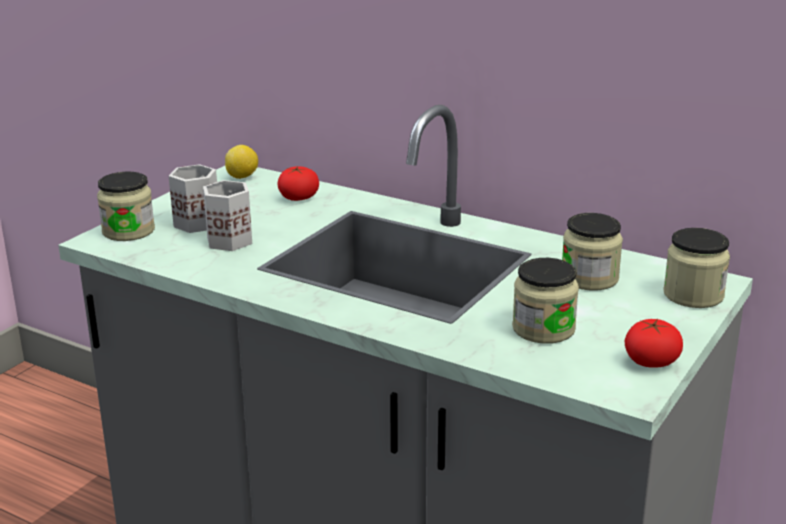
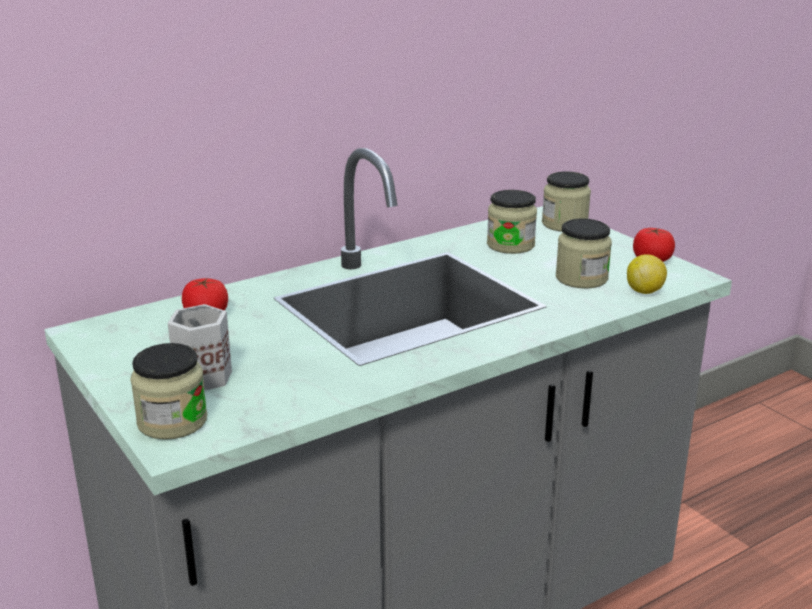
camera: 65 degrees left, 0 degrees up
white mug [203,180,252,251] -> none
lemon [225,145,258,179] -> lemon moved to [627,254,667,294]

